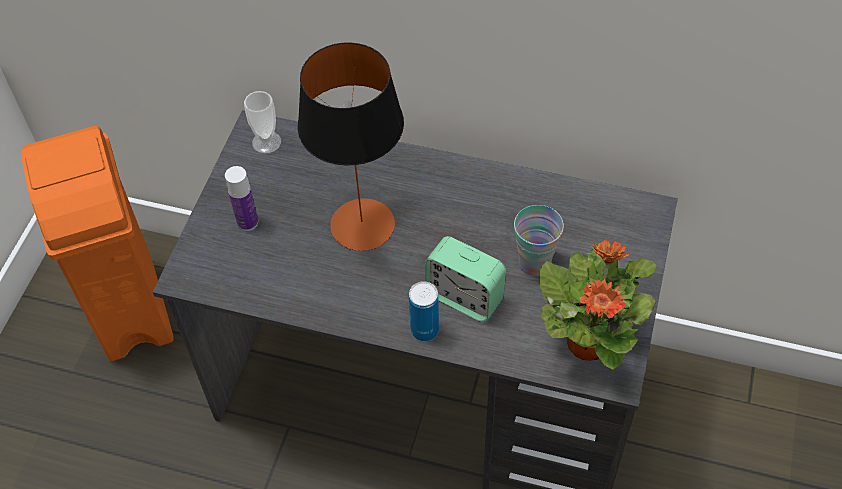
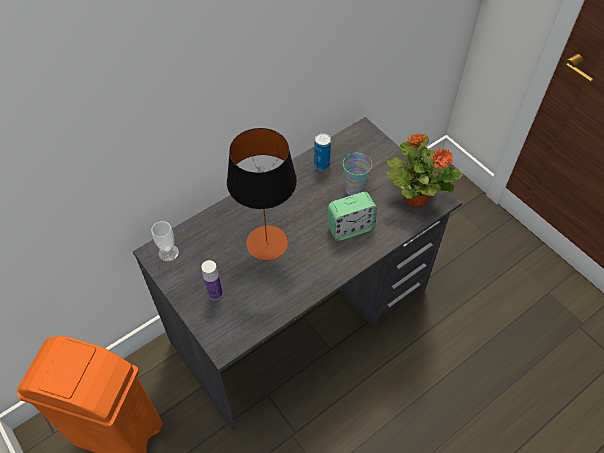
camera: 55 degrees left, 0 degrees up
can [409,281,439,341] -> can moved to [314,133,331,170]

